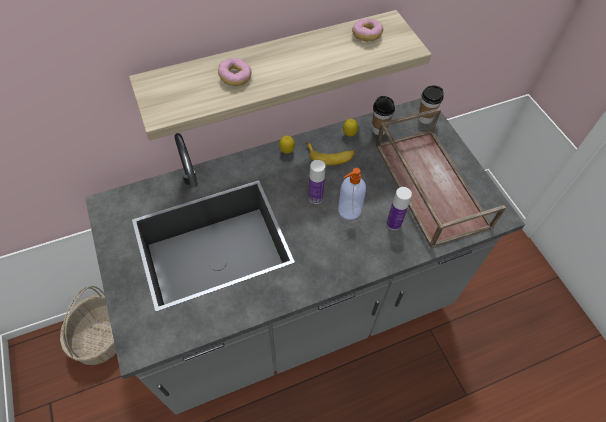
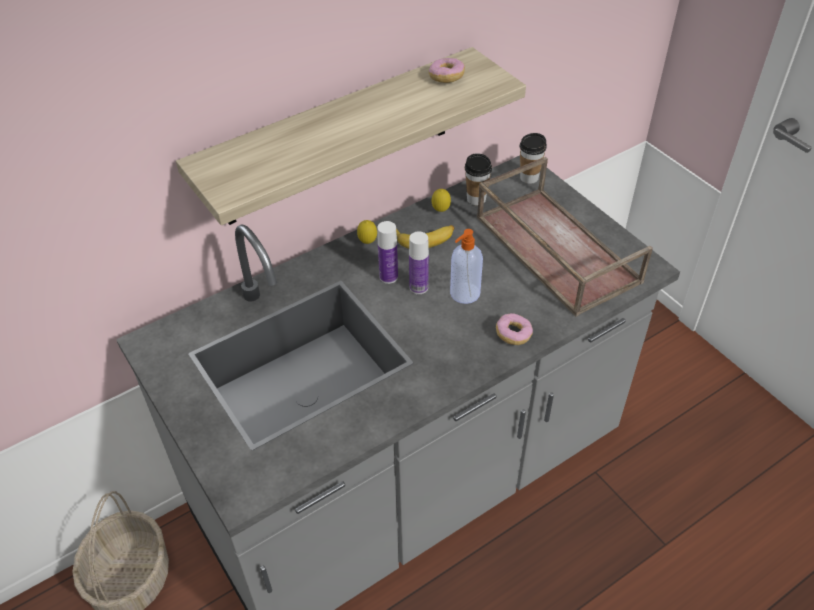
camera: 10 degrees left, 10 degrees down
donut [218,58,252,86] -> donut moved to [496,313,533,345]
bottle [386,187,412,230] -> bottle moved to [377,221,398,284]

